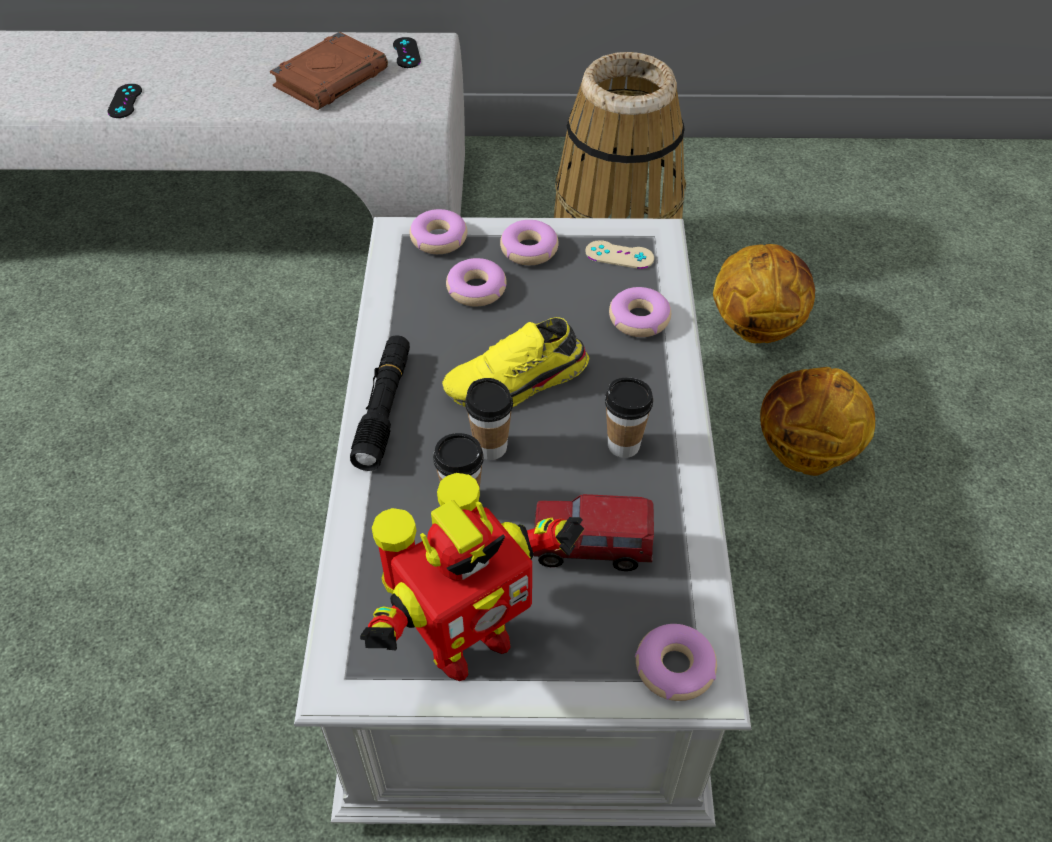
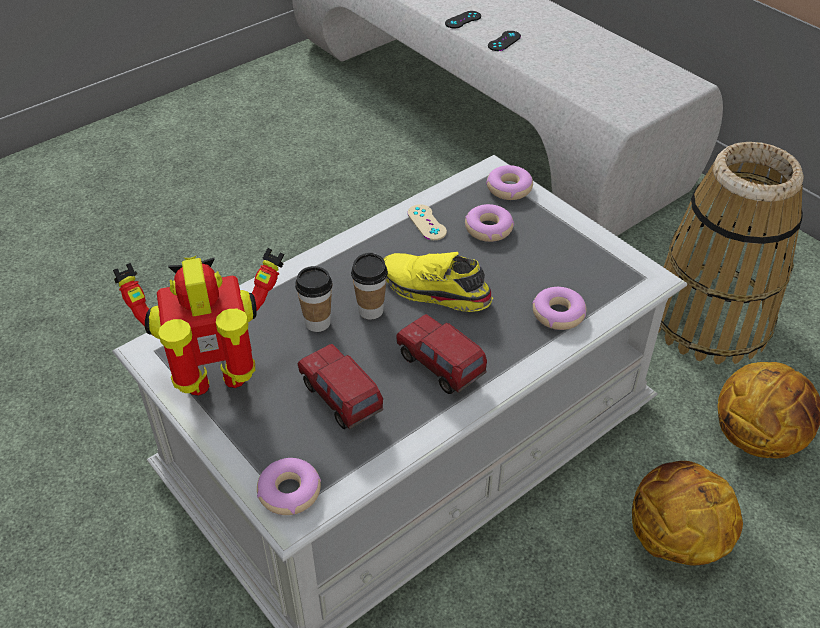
camera: 50 degrees right, 5 degrees down
brown book [270,32,388,110] -> none
black flashlight [350,335,410,471] -> none
toy robot [360,473,584,681] -> toy robot turned 150 degrees clockwise [113,248,284,396]
black game controller [393,37,421,68] -> black game controller moved to [488,31,521,51]
donut [500,220,559,265] -> none
beige game controller [585,240,654,269] -> beige game controller moved to [408,204,447,240]
cup [605,377,653,458] -> toy truck [396,314,487,394]

